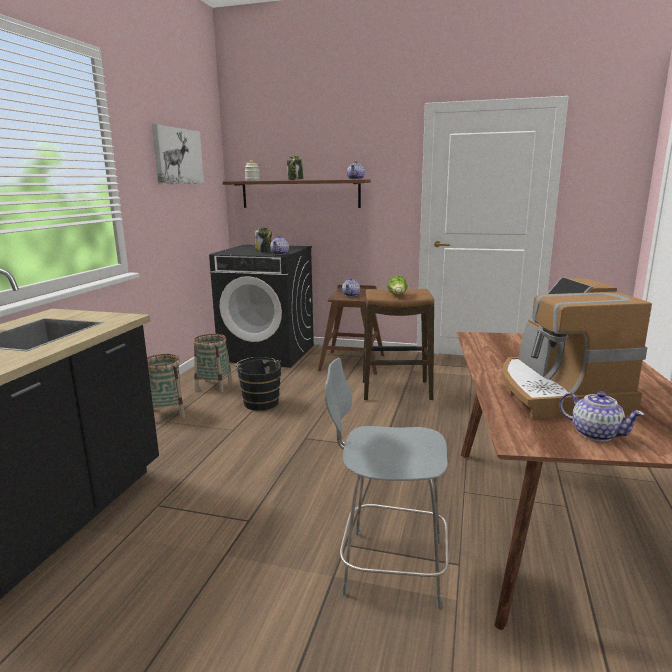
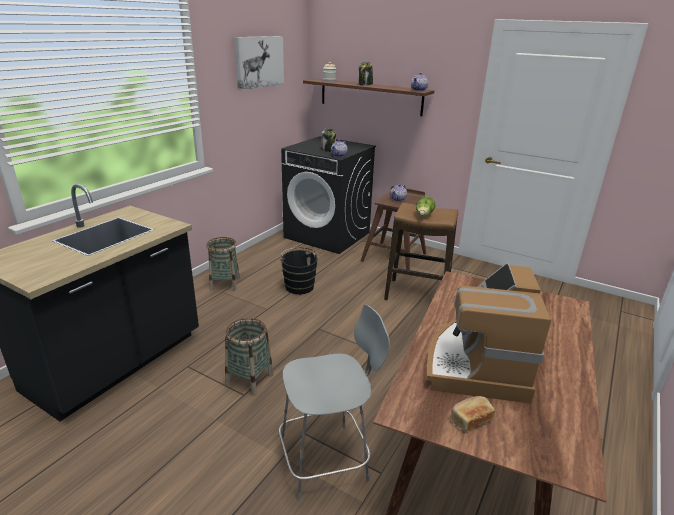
camera: 15 degrees right, 10 degrees up
basket [194,334,232,393] -> basket moved to [225,318,273,396]
grey chair [325,358,449,608] -> grey chair turned 135 degrees clockwise [279,304,390,501]
teapot [559,391,644,441] -> bread [451,396,495,431]

